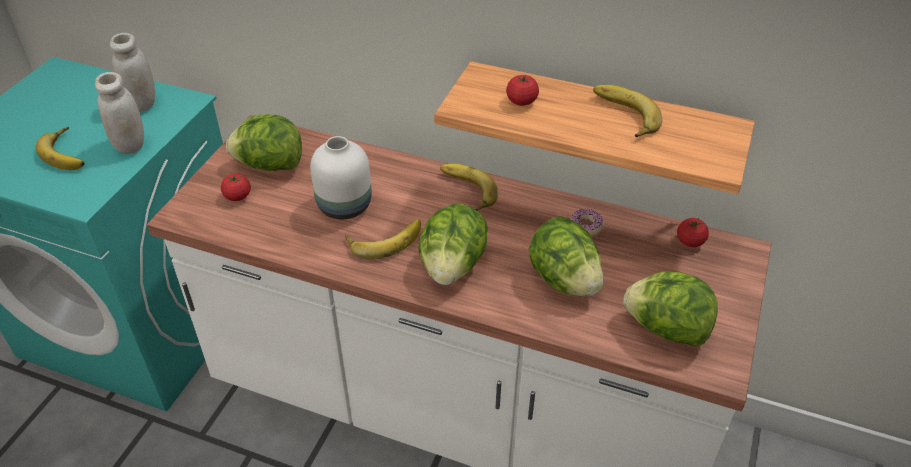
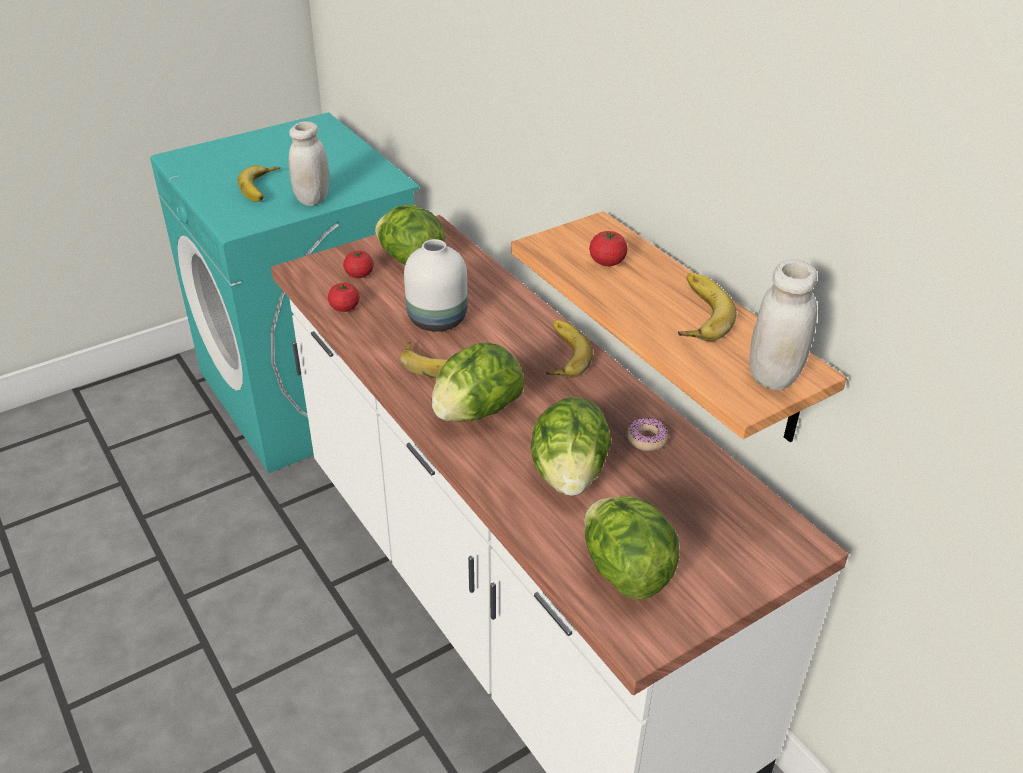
camera: 35 degrees right, 5 degrees down
white jar [110,33,155,111] -> white jar moved to [749,259,817,390]
tomato [677,218,709,247] -> tomato moved to [328,282,360,312]

